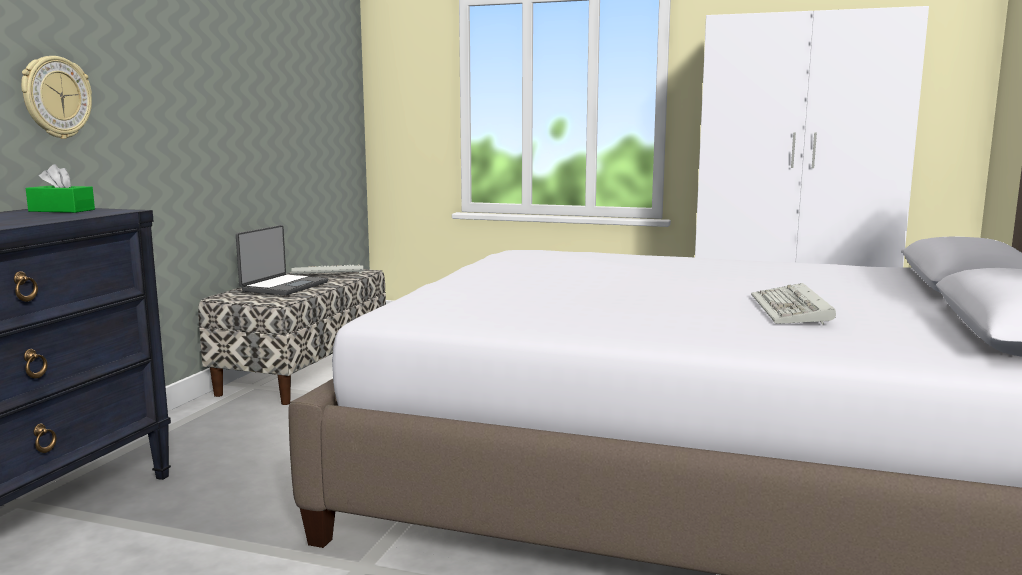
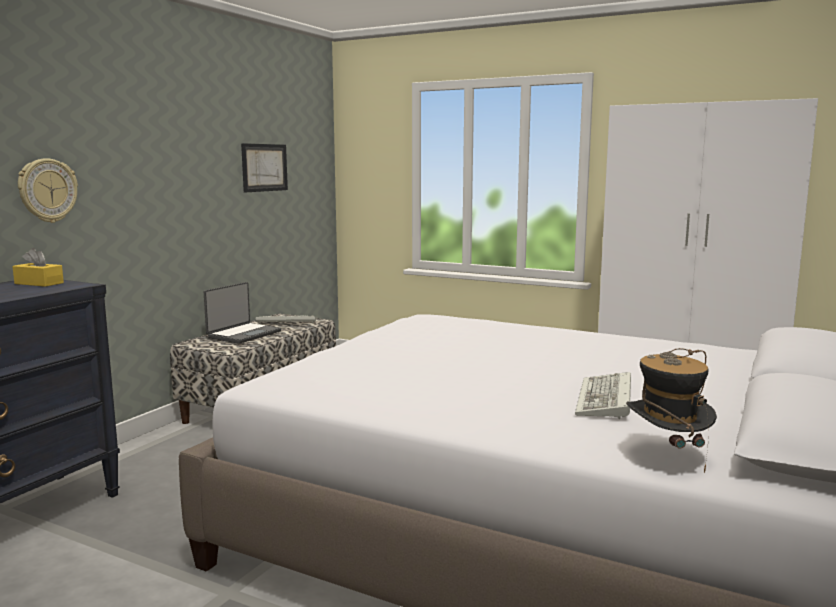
camera: 10 degrees right, 0 degrees up
green tissue box [26,164,95,213] -> yellow tissue box [12,248,64,287]
none -> picture [241,143,288,192]
none -> hat [626,348,717,473]

